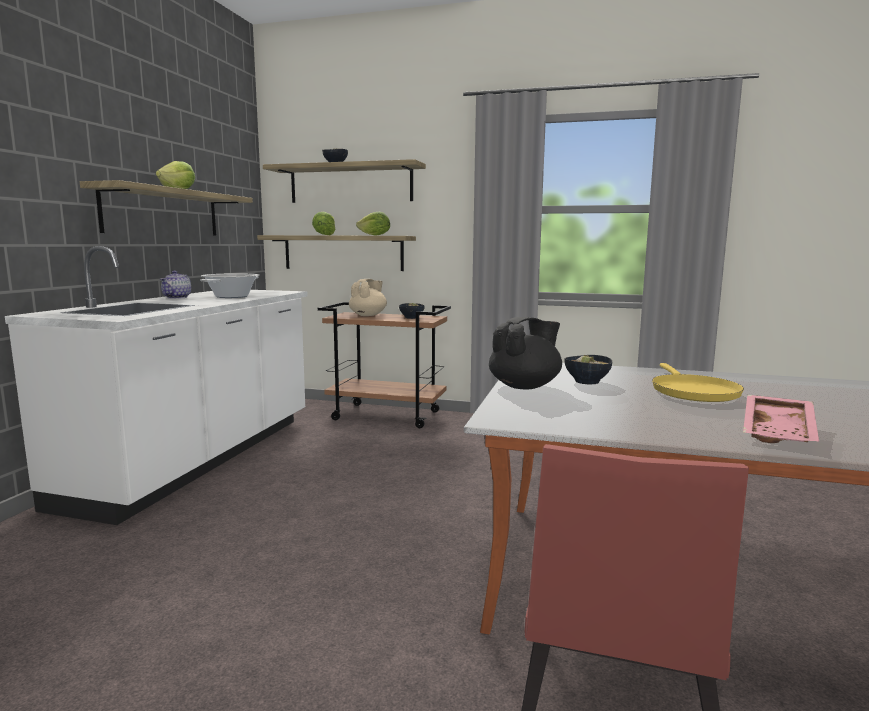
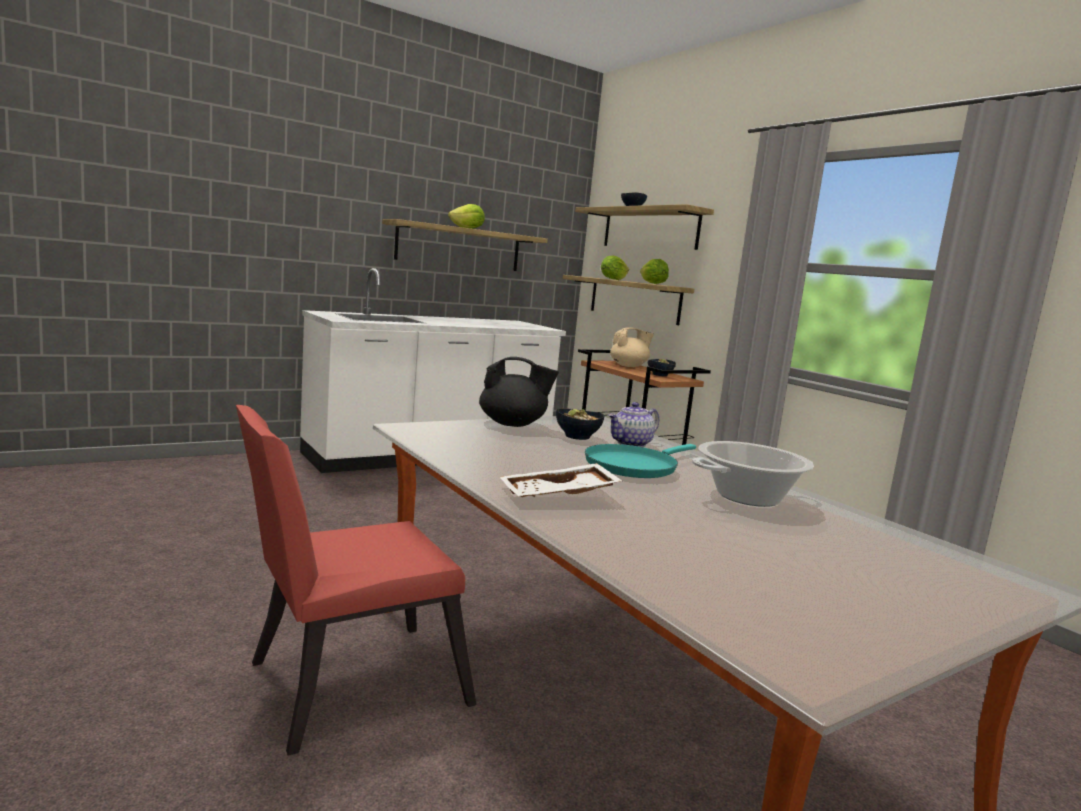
camera: 40 degrees right, 0 degrees up
teapot [160,270,191,299] -> teapot moved to [608,402,659,447]
cooking pot [200,273,259,298] -> cooking pot moved to [692,441,814,507]
yellow frying pan [652,363,744,402] -> turquoise frying pan [585,444,696,478]
pink tray [743,395,819,443] -> white tray [500,463,622,497]

